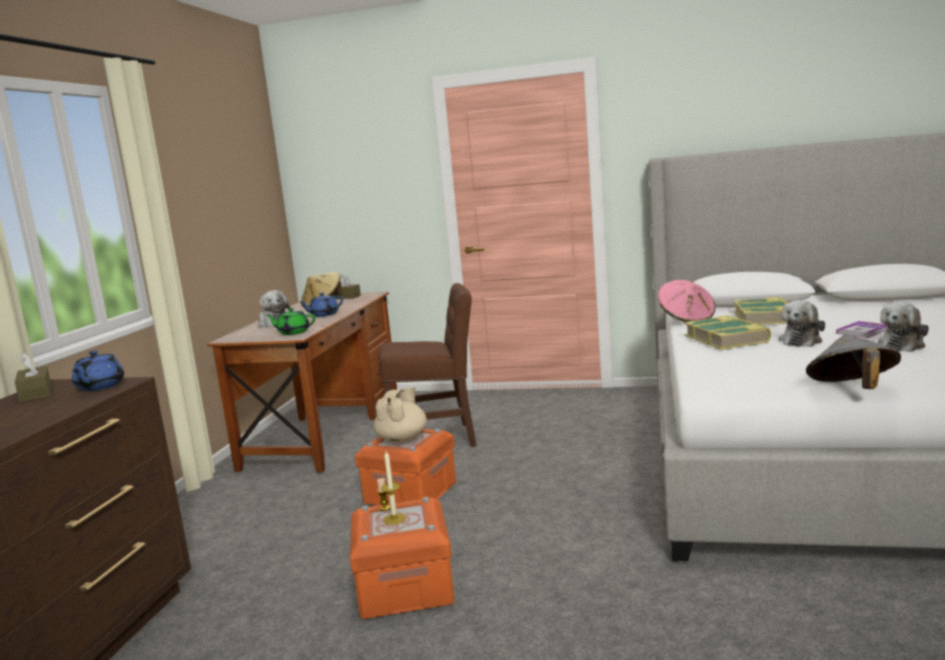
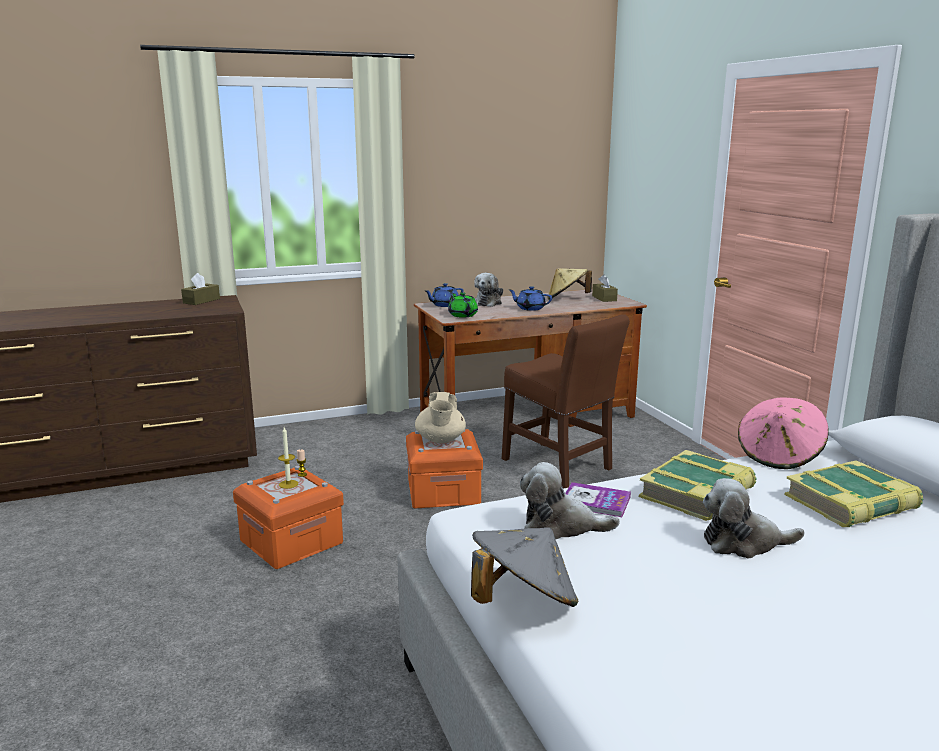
camera: 55 degrees right, 5 degrees up
blue teapot [72,351,124,391] -> blue teapot moved to [426,283,463,307]
beige teapot [374,387,427,443] -> beige teapot turned 105 degrees clockwise [415,392,466,443]
book [836,321,887,338] -> book moved to [565,482,631,517]
plush toy [877,302,929,352] -> plush toy moved to [520,462,620,539]

